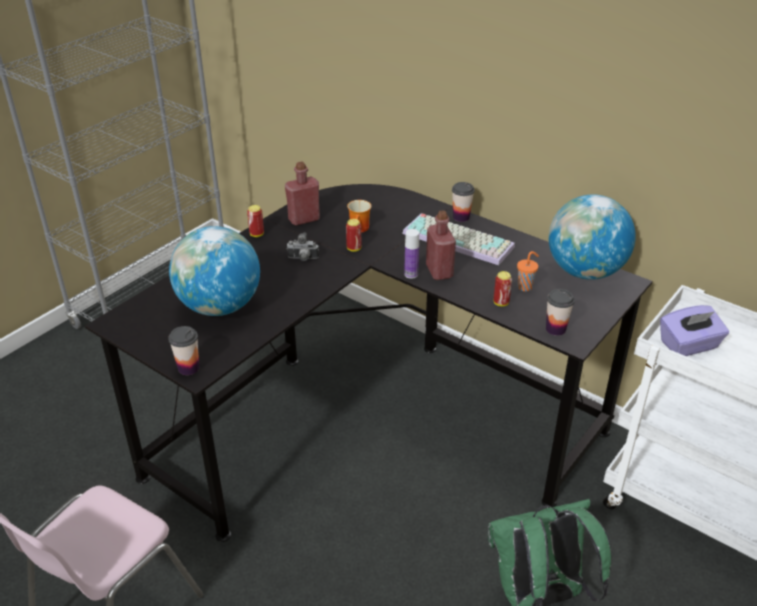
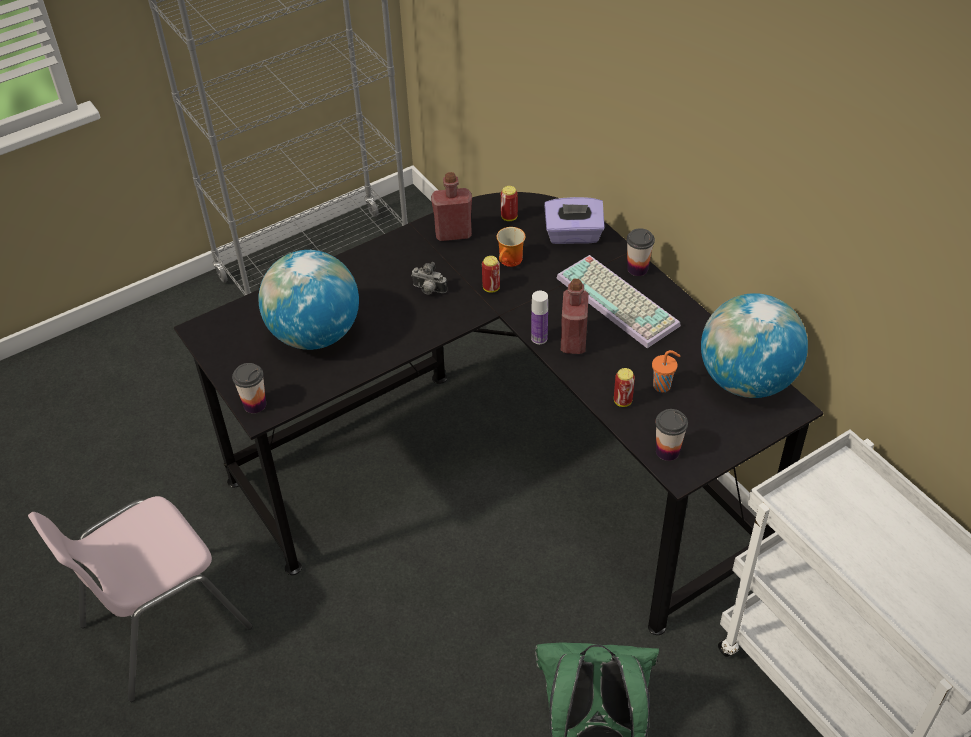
camera: 20 degrees right, 10 degrees up
can [247,205,264,237] -> can moved to [501,186,518,221]
purple tissue box [660,305,729,356] -> purple tissue box moved to [544,197,605,244]

